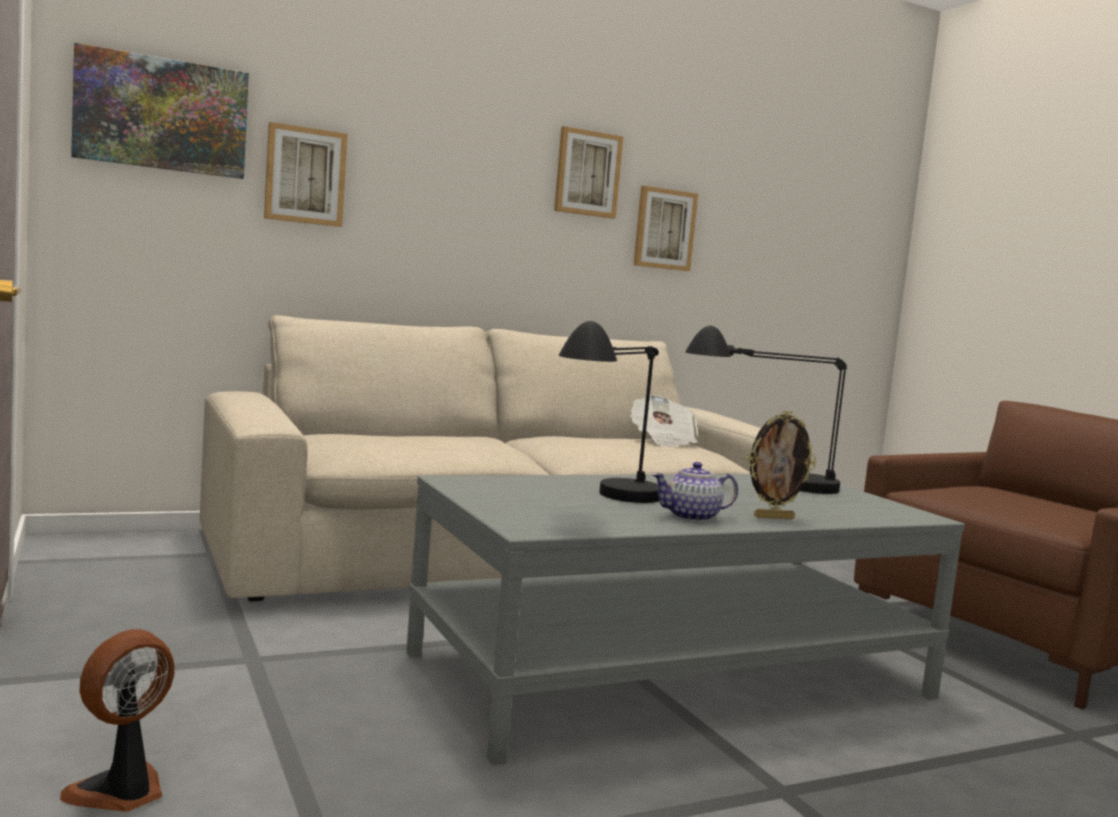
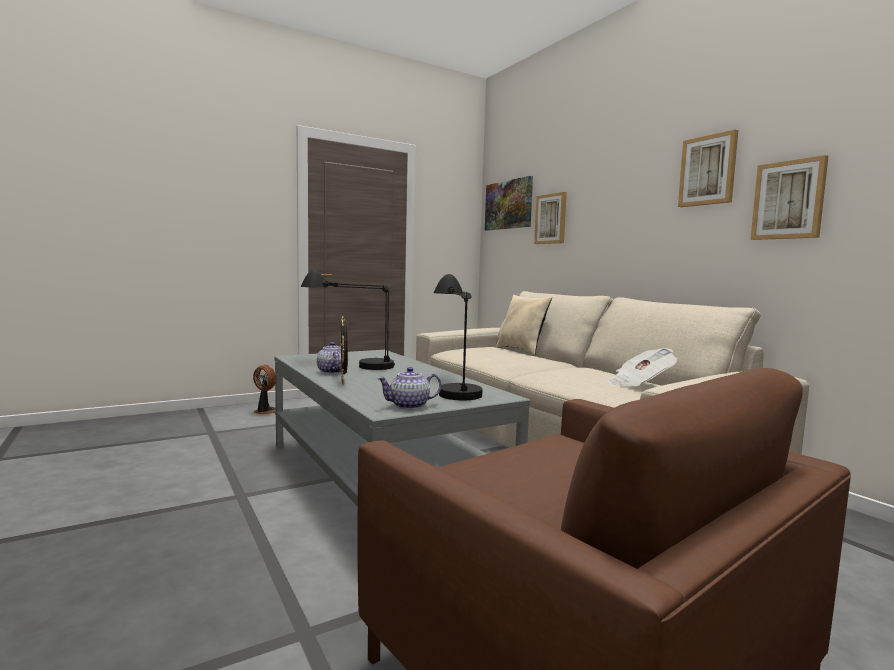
camera: 85 degrees right, 0 degrees up
none -> teapot [377,367,442,409]
none -> beige pillow [496,295,552,355]

